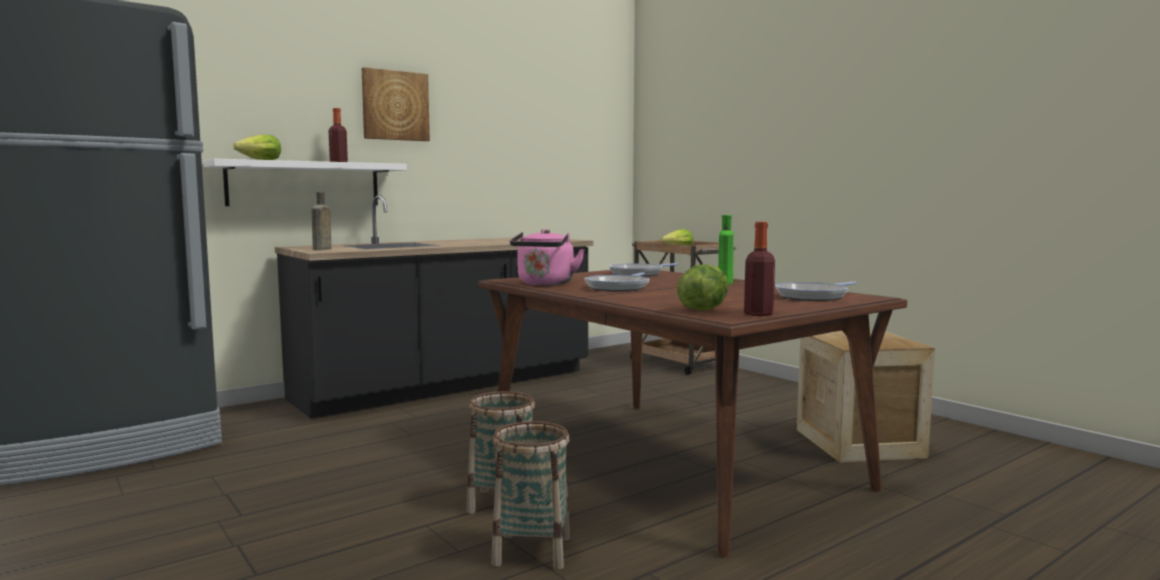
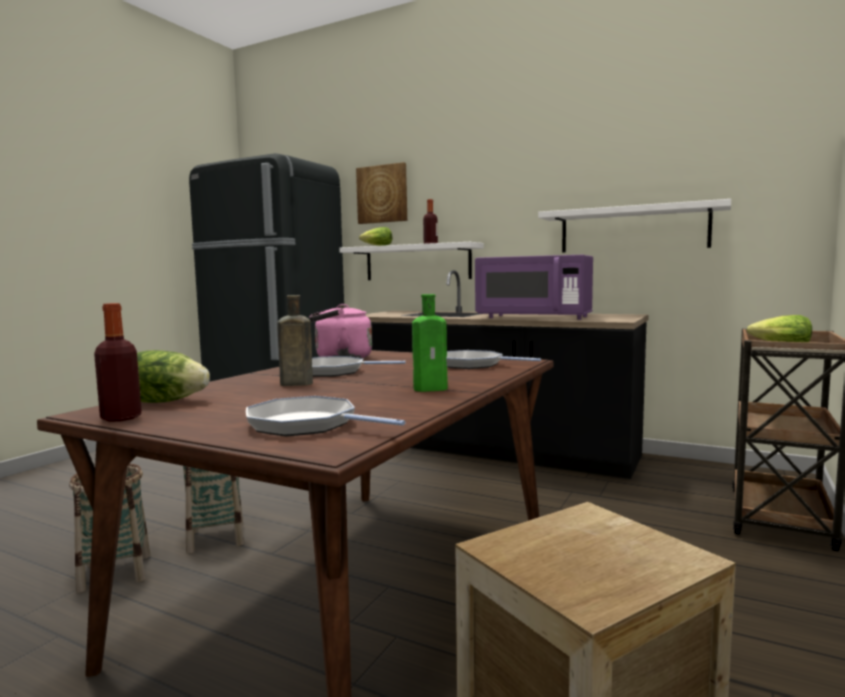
camera: 65 degrees right, 0 degrees up
brown bottle [312,192,331,250] -> brown bottle moved to [277,295,313,386]
picture [362,67,430,141] -> picture moved to [356,162,407,224]
none -> purple microwave [475,255,593,320]
none -> white shelf [538,199,731,253]

